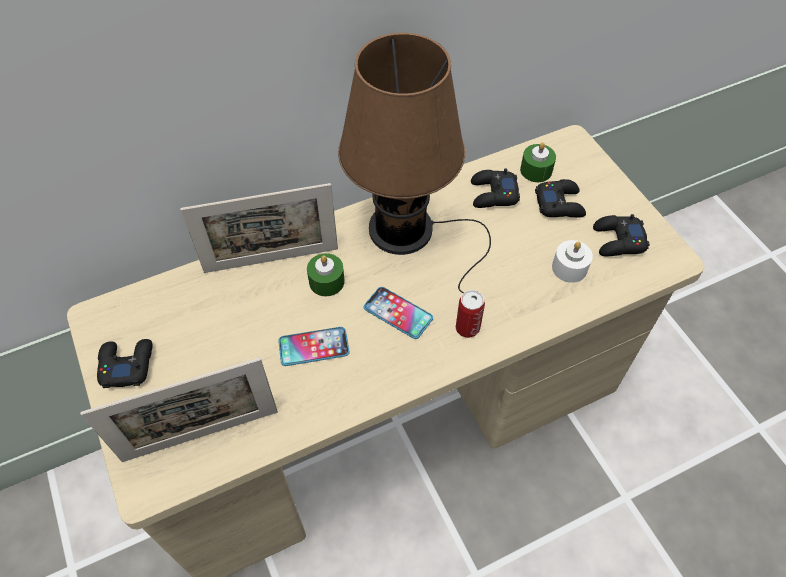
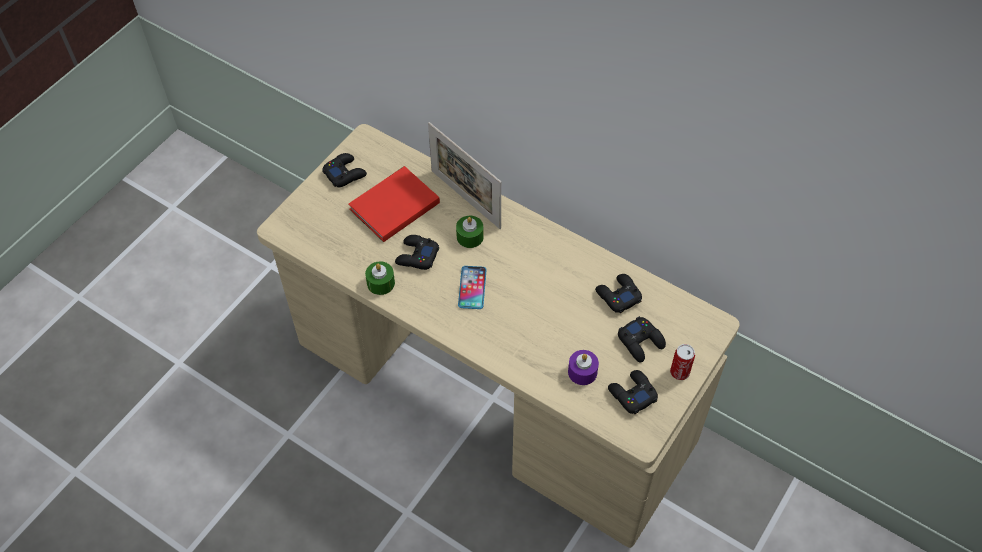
camera: 60 degrees right, 0 degrees up
picture frame [80,357,278,462] -> none
phone [278,327,349,366] -> black game controller [395,235,439,270]
brown table lamp [338,33,491,293] -> none
can [456,290,485,338] -> can moved to [670,344,695,380]
green candle [520,142,556,182] -> green candle moved to [365,261,395,295]
white candle [552,240,593,283] -> purple candle [568,350,599,385]
none -> red book [348,166,440,242]

